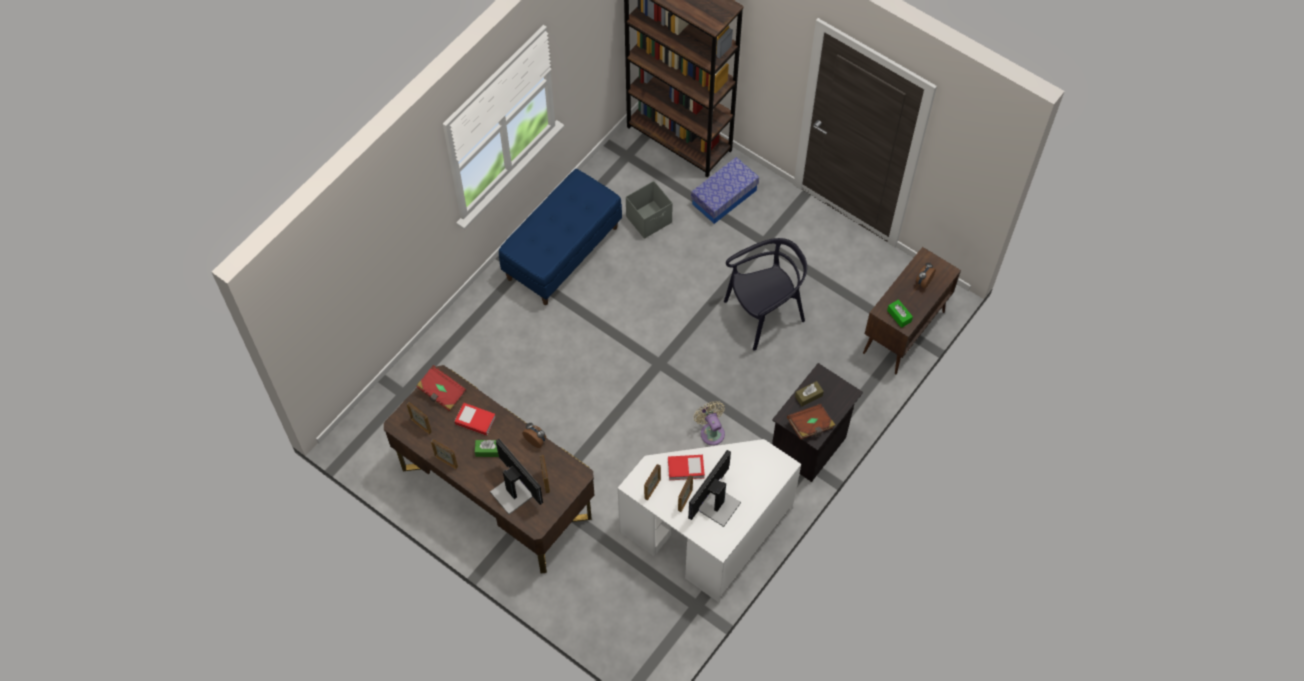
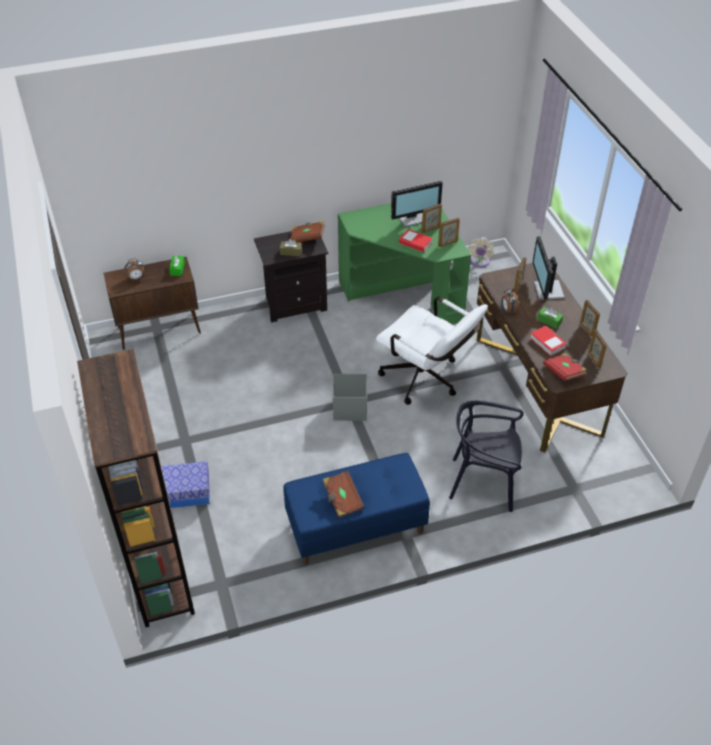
camera: 145 degrees left, 15 degrees down
white desk [618,439,801,603] -> green desk [338,203,471,324]
grey storage box [626,181,673,239] -> grey storage box moved to [333,374,367,421]
beige fan [694,401,725,445] -> beige fan moved to [468,237,494,268]
black chair [724,238,807,351] -> black chair moved to [449,400,523,512]
none -> brown book [323,471,364,518]
none -> white office chair [376,296,488,405]

